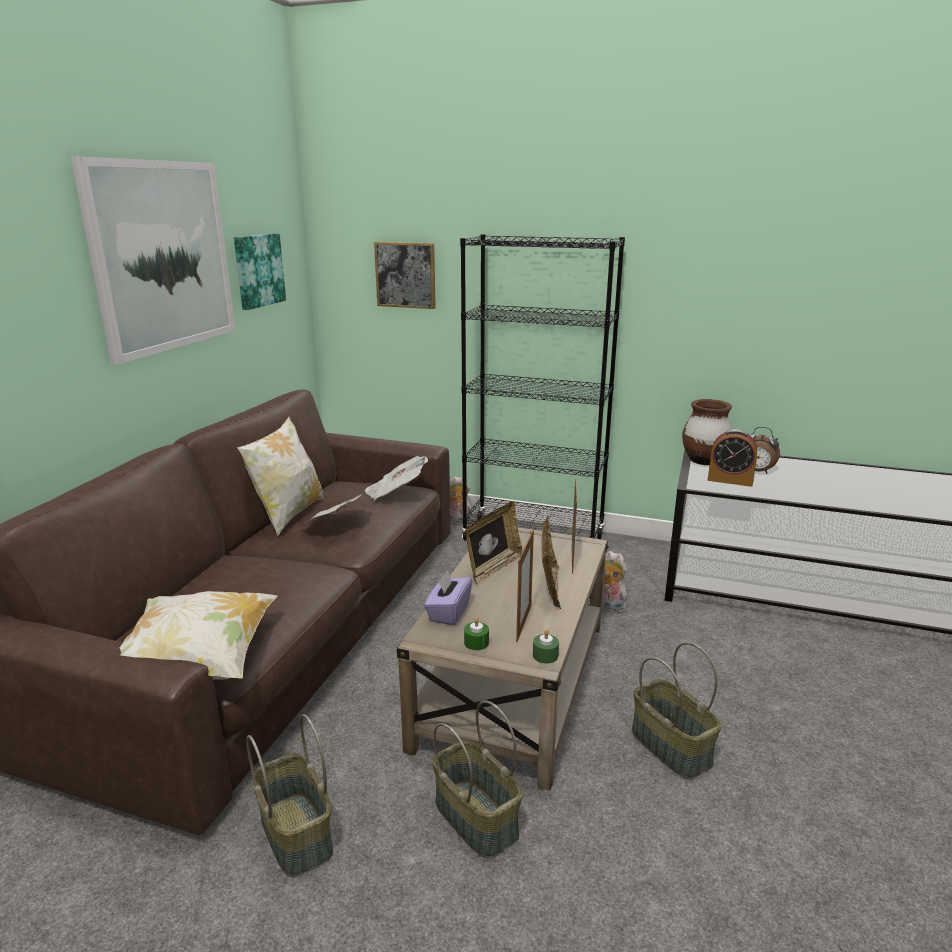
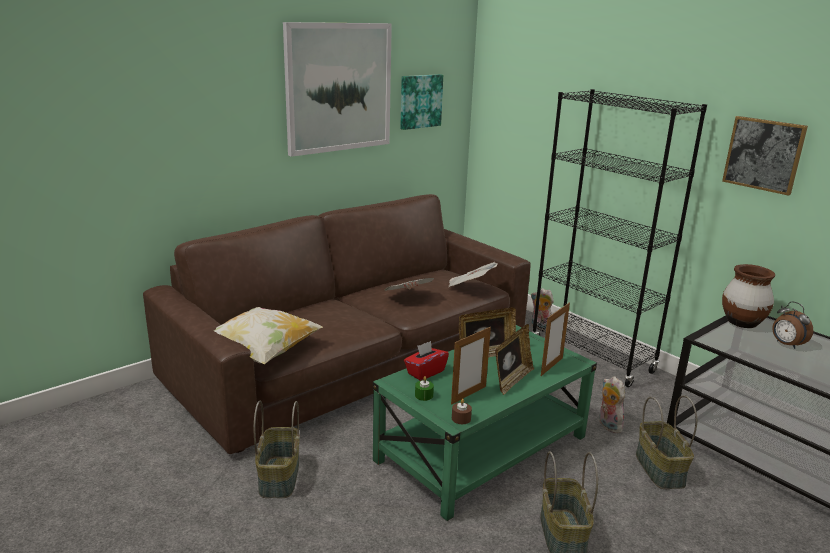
camera: 30 degrees right, 0 degrees up
pillow [237,417,324,536] -> none
picture [374,242,436,309] -> picture moved to [722,116,808,196]
beige coffee table [397,527,609,790] -> green coffee table [373,325,597,521]
purple tissue box [424,570,472,625] -> red tissue box [404,341,449,381]
basket [432,701,523,858] -> basket moved to [636,395,697,489]
green candle [533,630,559,664] -> brown candle [452,399,472,424]
alarm clock [708,429,757,487] -> none

